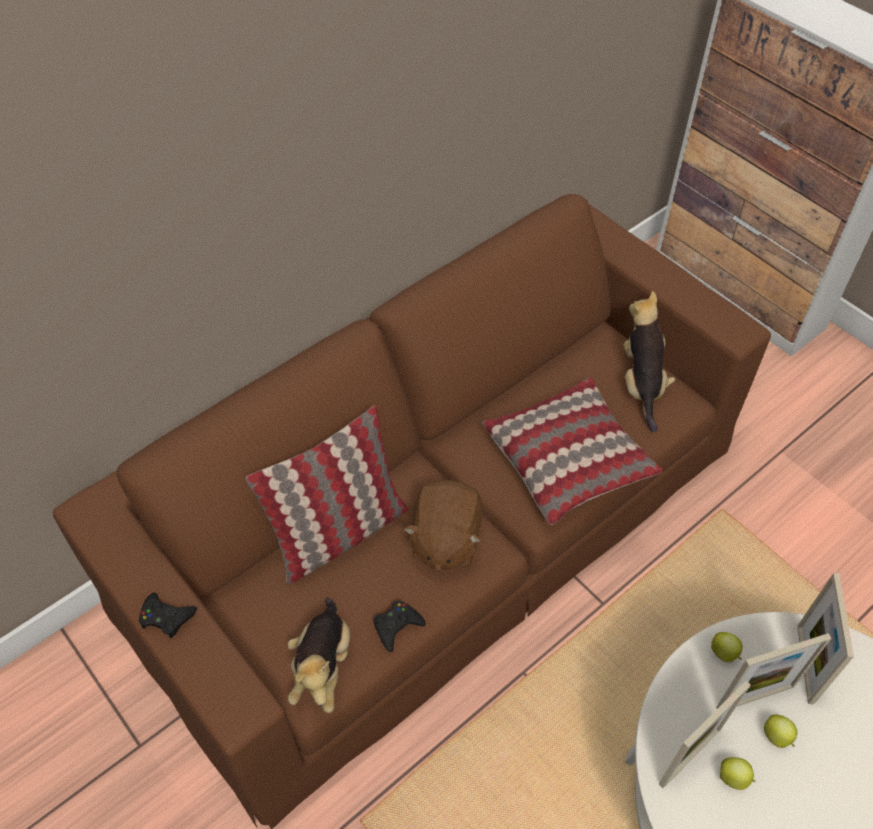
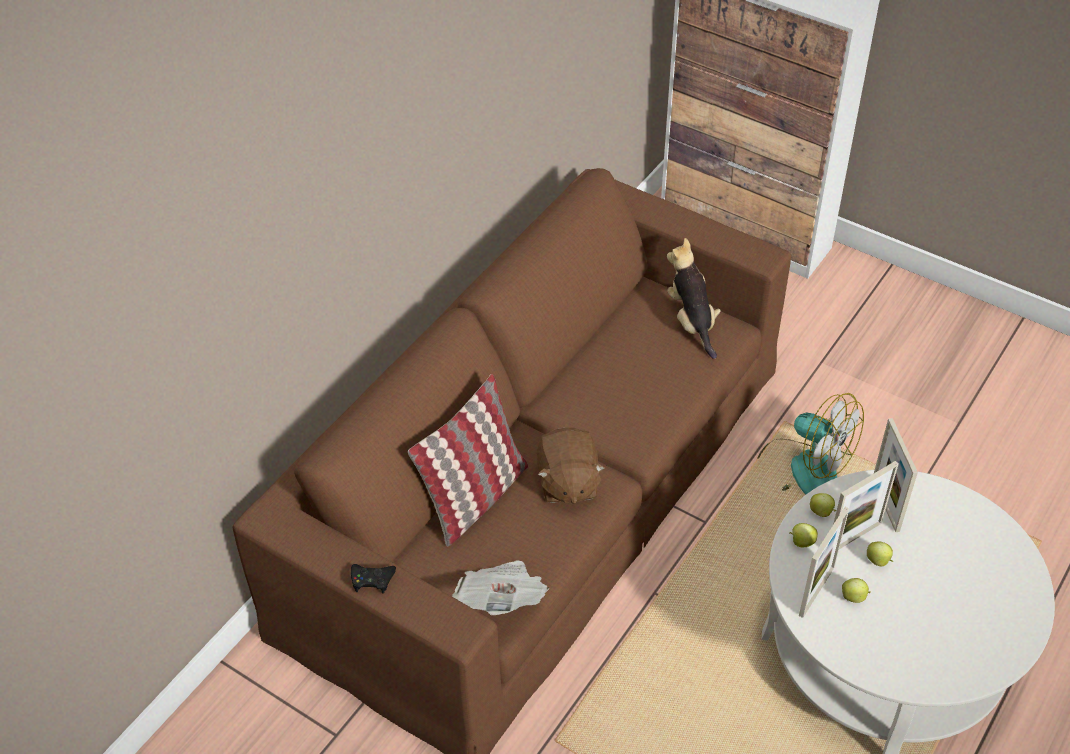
camera: 15 degrees left, 5 degrees down
plush toy [288,598,350,713] -> newspaper [452,560,549,615]
black game controller [373,600,426,652] -> none
pillow [482,378,663,525] -> none
none -> fan [756,393,864,494]
none -> apple [789,523,818,547]

